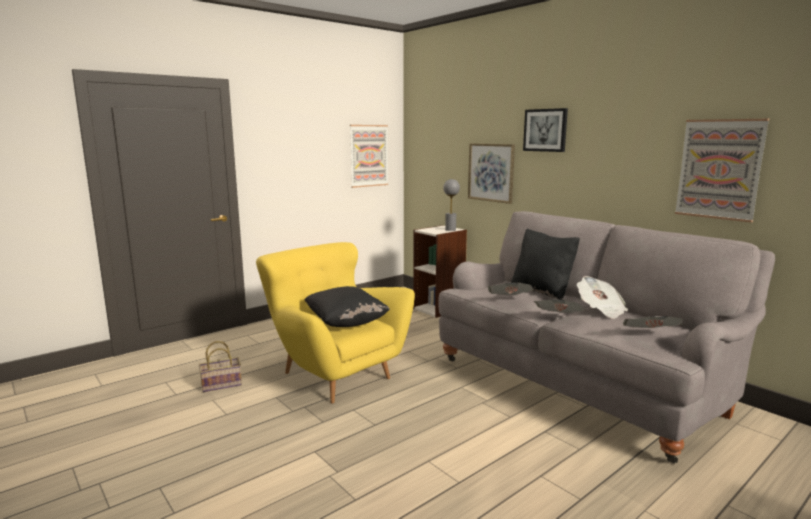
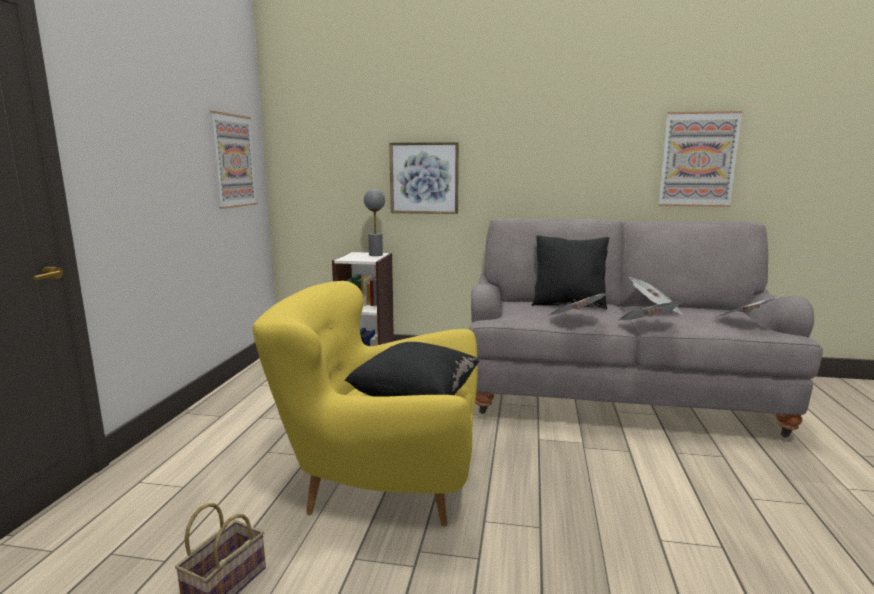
camera: 40 degrees left, 0 degrees up
picture [523,108,568,152] -> none

